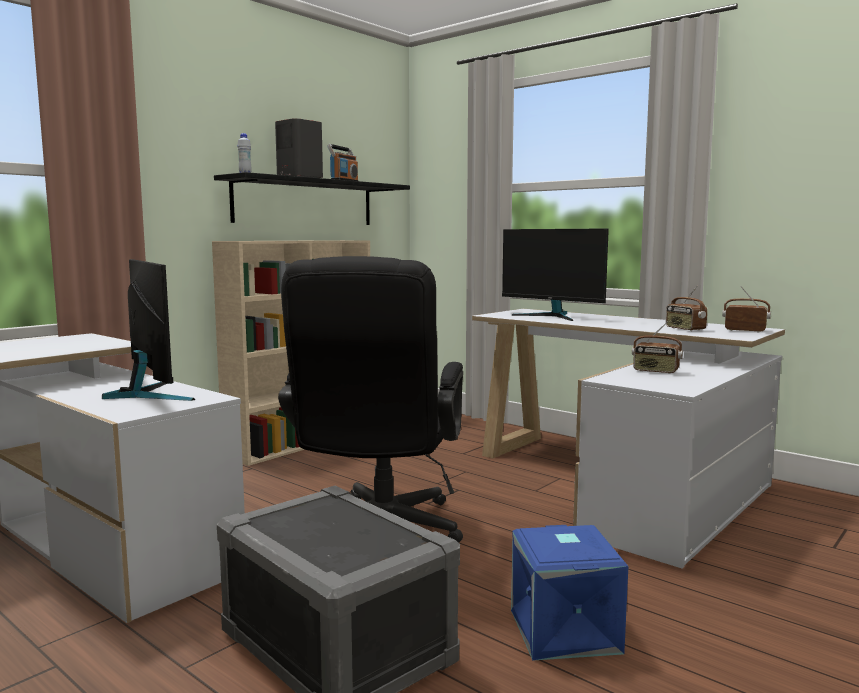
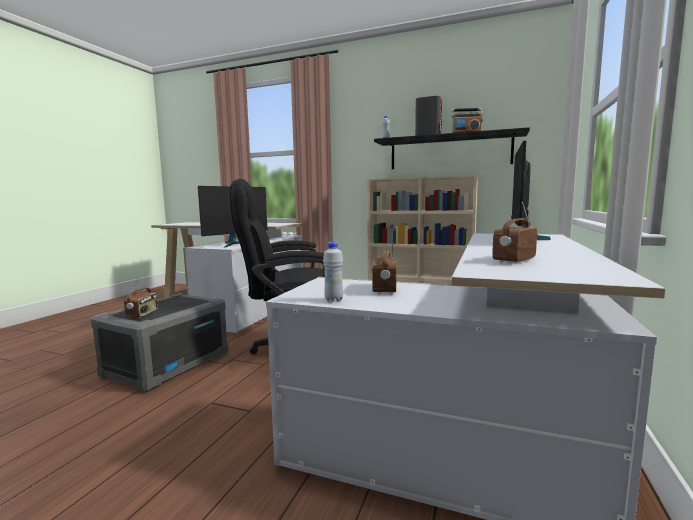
camera: 70 degrees right, 0 degrees up
blue storage box [511,525,628,661] -> none
radio [722,286,771,332] -> radio moved to [124,278,158,318]
none -> white bottle [323,241,343,302]

